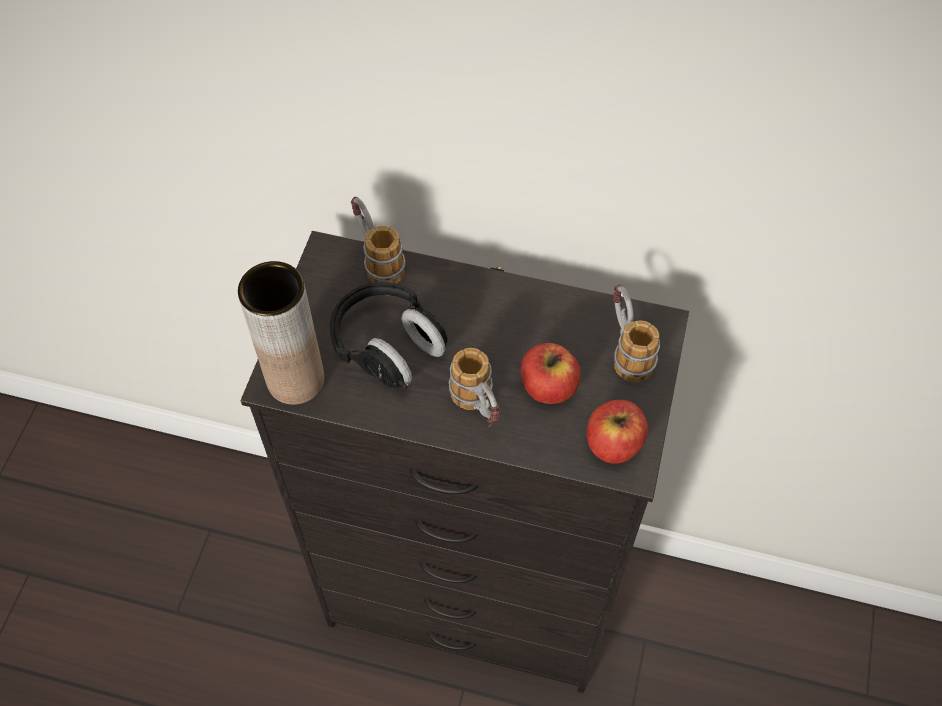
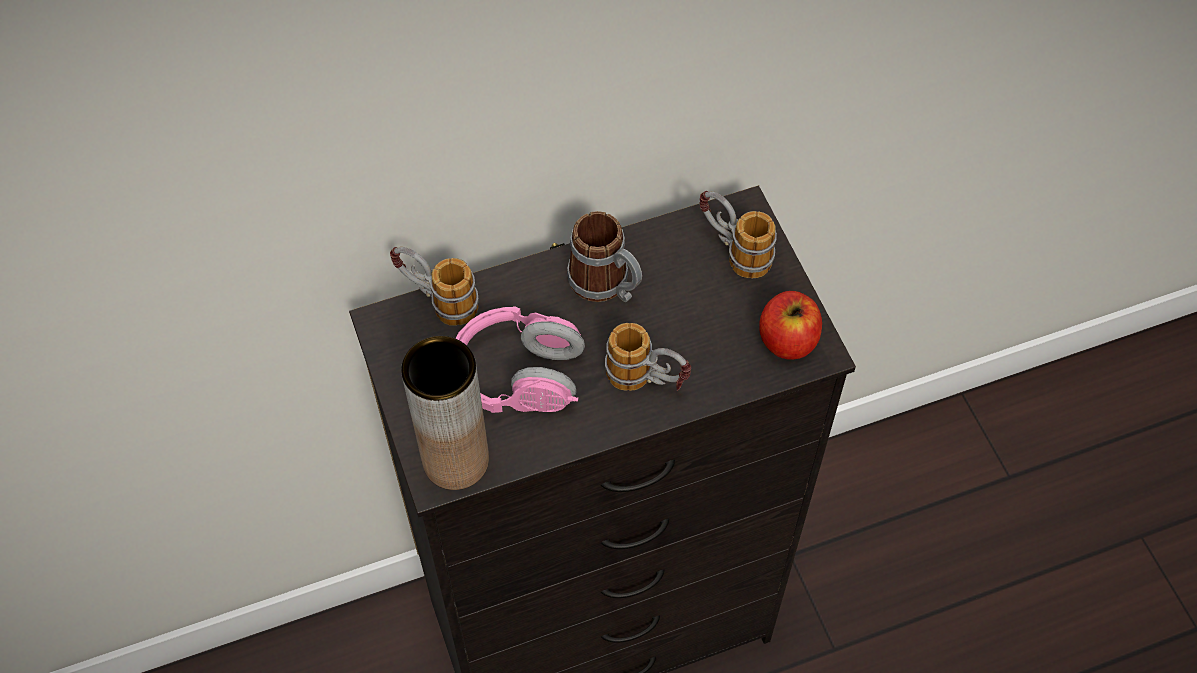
camera: 35 degrees left, 0 degrees up
black headphones [329,282,448,389] -> pink headphones [455,306,585,413]
apple [521,343,580,404] -> none
none -> mug [567,211,642,302]

